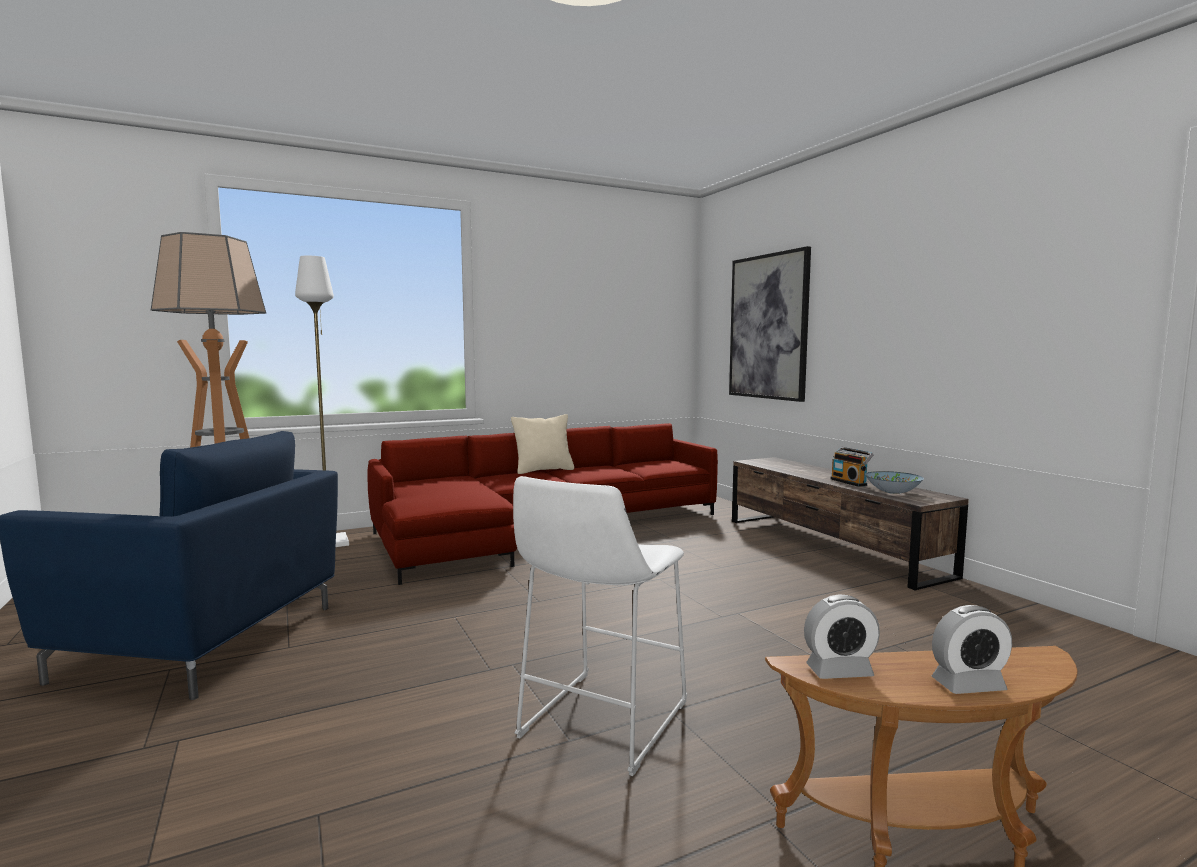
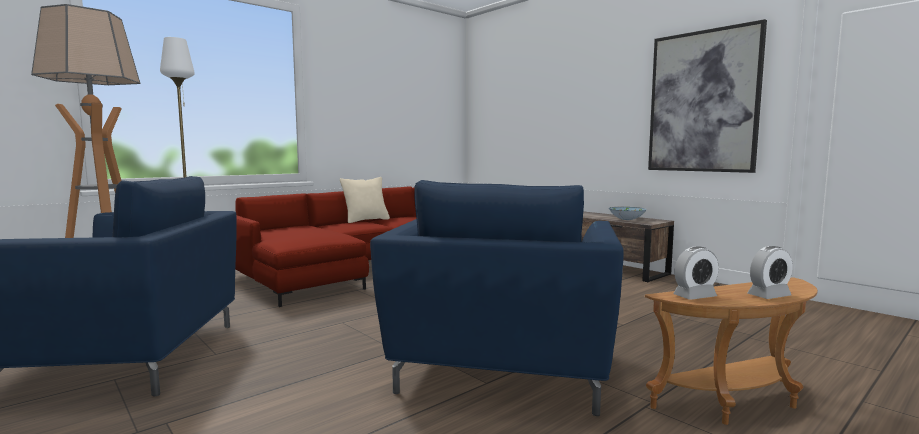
camera: 15 degrees left, 0 degrees up
white stool [513,476,687,776] -> blue armchair [370,180,624,416]
picture [729,246,811,402] -> picture moved to [648,19,767,173]
radio [830,447,873,487] -> none

